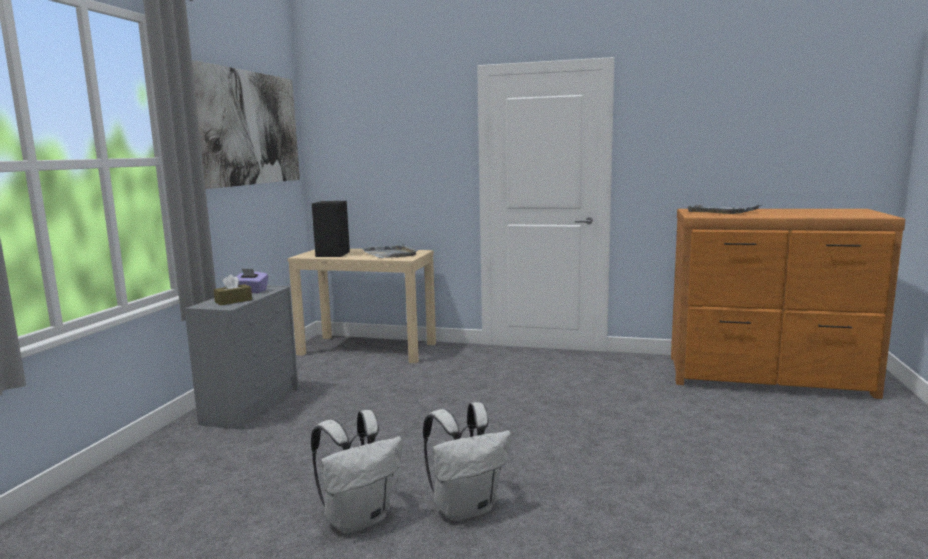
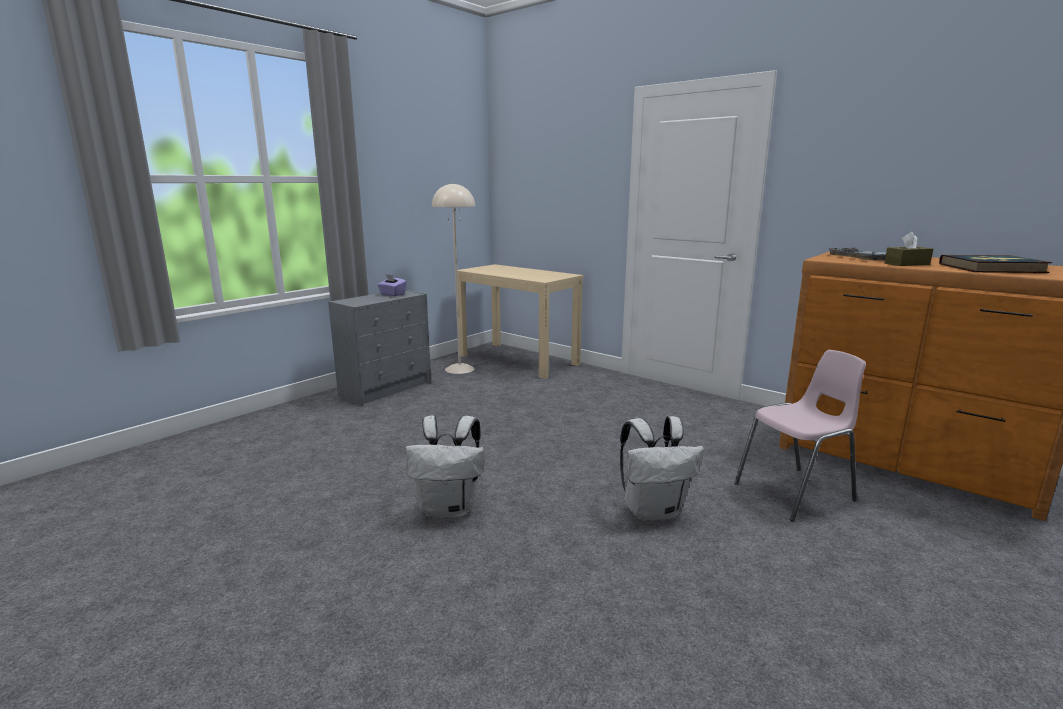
camera: 25 degrees right, 5 degrees up
picture [192,60,300,189] -> none
brown tissue box [214,274,252,305] -> brown tissue box moved to [884,232,933,266]
white backpack [311,410,402,534] -> white backpack moved to [620,416,704,521]
black speaker [312,201,350,257] -> none
grey tray [362,244,418,258] -> none
none -> beige floor lamp [432,183,475,374]
none -> pink chair [734,350,866,522]
none -> book [939,255,1052,273]

